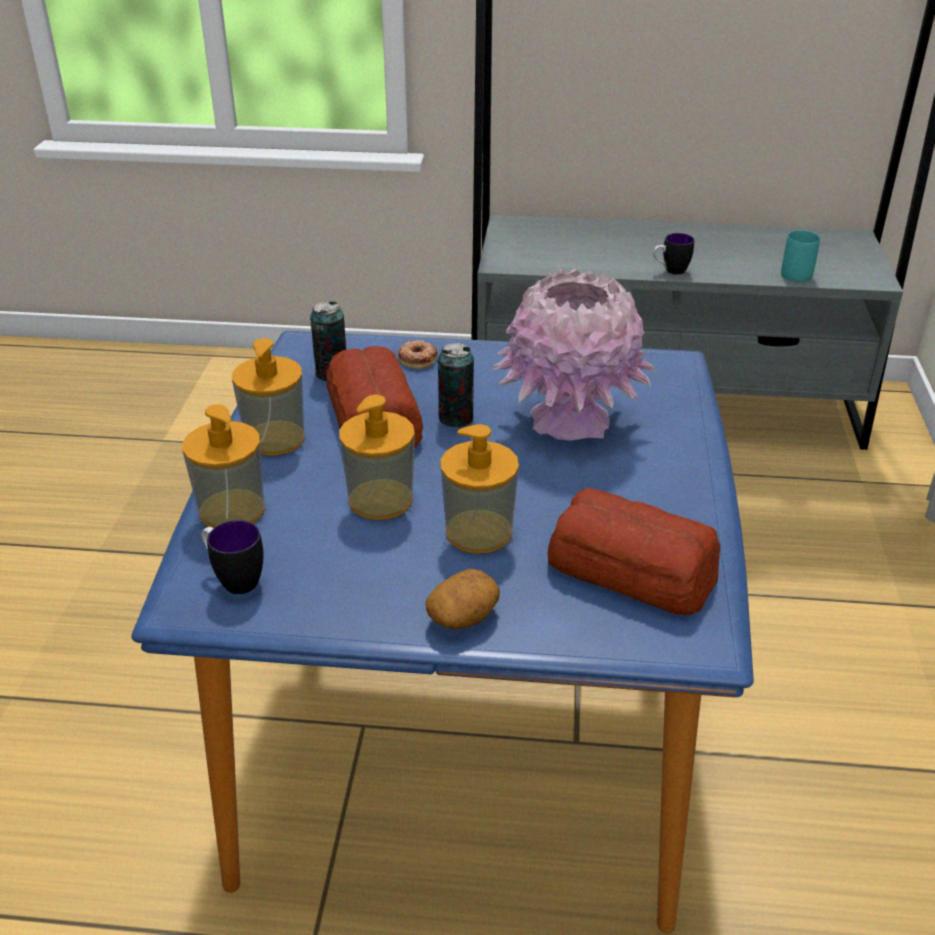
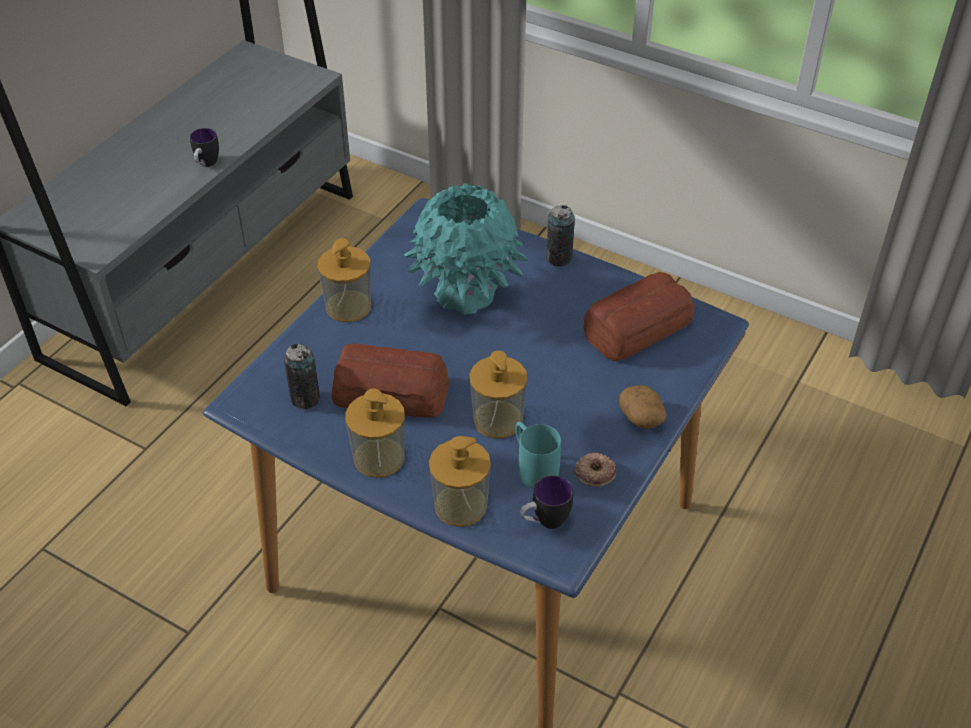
camera: 65 degrees left, 10 degrees up
donut [398,340,438,369] -> donut moved to [574,452,616,487]
can [438,343,474,427] -> can moved to [546,205,575,267]
soap dispenser [440,424,519,553] -> soap dispenser moved to [317,238,371,322]
pink vase [492,268,655,441] -> turquoise vase [404,183,529,315]
turquoise mug [781,230,820,282] -> turquoise mug moved to [515,422,561,489]

